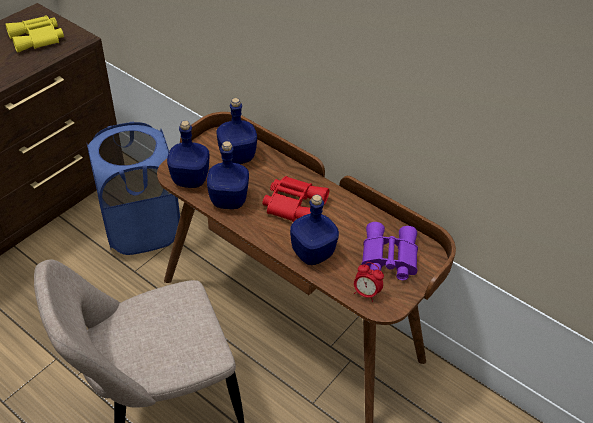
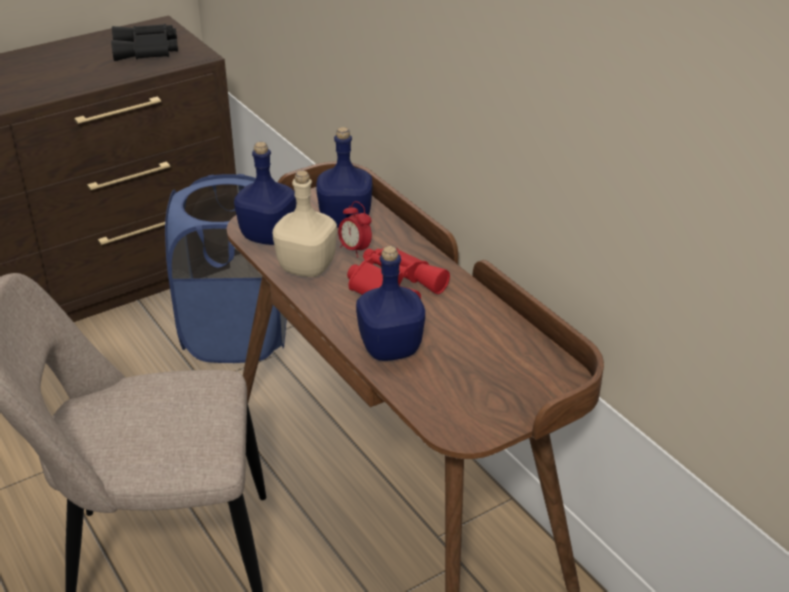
camera: 20 degrees right, 10 degrees down
yellow binoculars [5,16,64,53] -> black binoculars [111,24,178,61]
blue bottle [207,141,249,209] -> beige bottle [273,171,337,277]
alarm clock [354,262,384,302] -> alarm clock moved to [338,201,372,258]
purple binoculars [361,222,418,280] -> none

